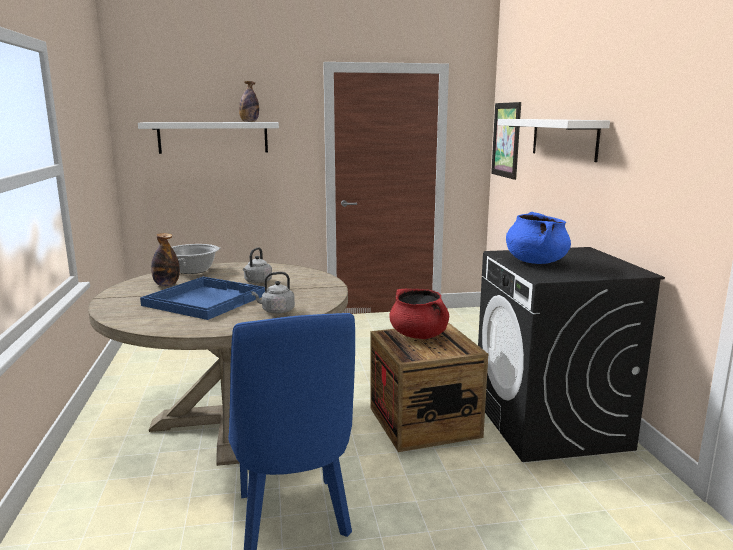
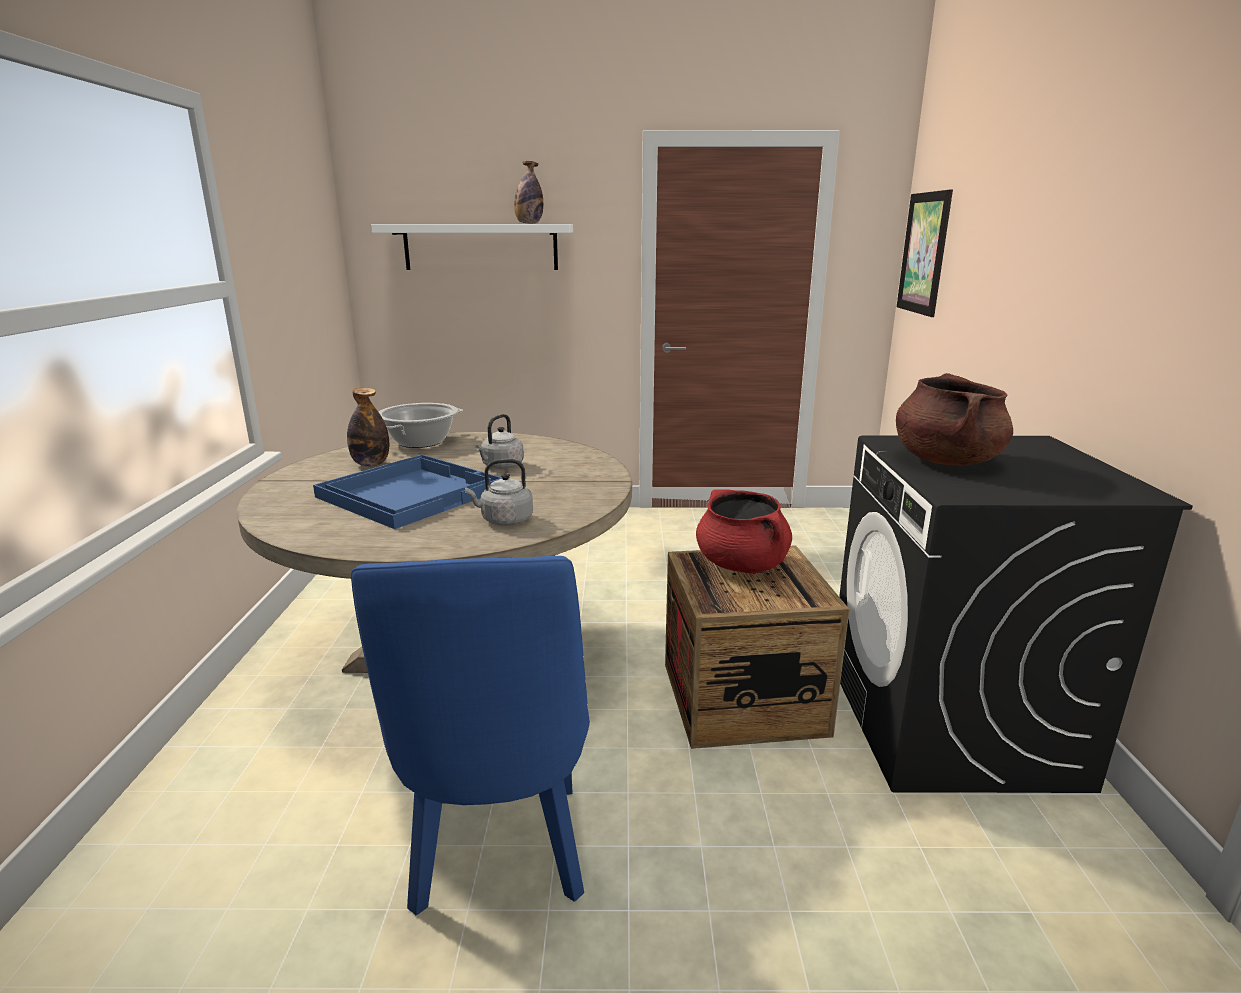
camera: 10 degrees right, 5 degrees up
white shelf [498,119,610,162] -> none
blue cooking pot [506,212,571,264] -> brown cooking pot [896,373,1013,466]

